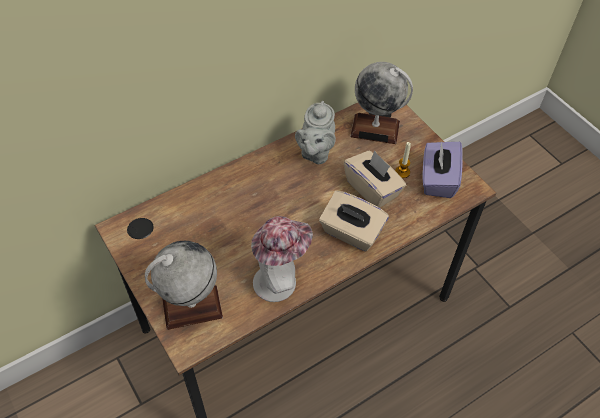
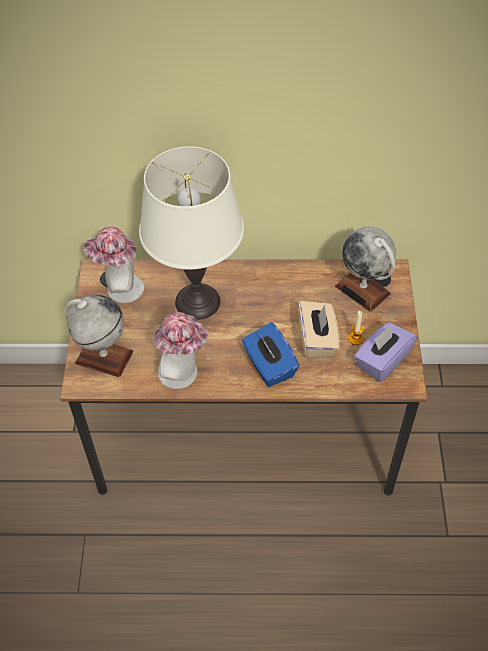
camera: 35 degrees right, 0 degrees up
grey teapot [295,101,336,164] -> none
beige tissue box [319,191,389,252] -> blue tissue box [242,322,299,387]
none -> hat [83,227,144,303]
none -> white table lamp [139,146,244,320]

